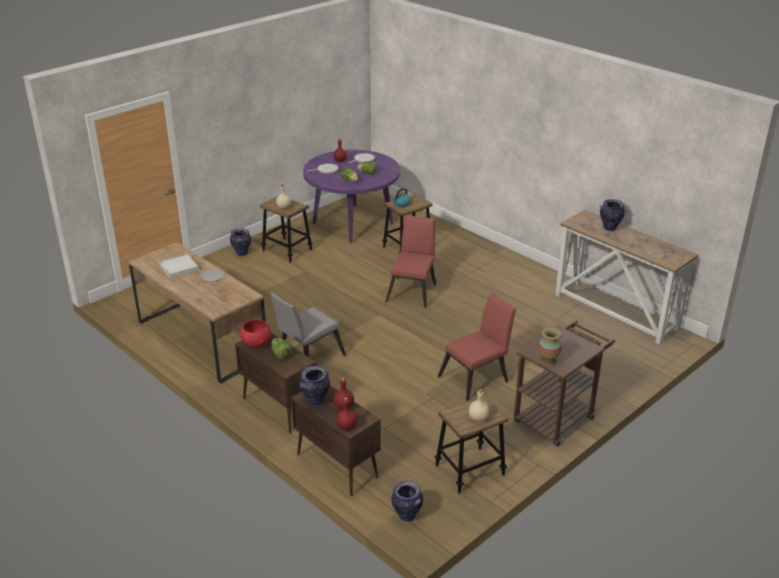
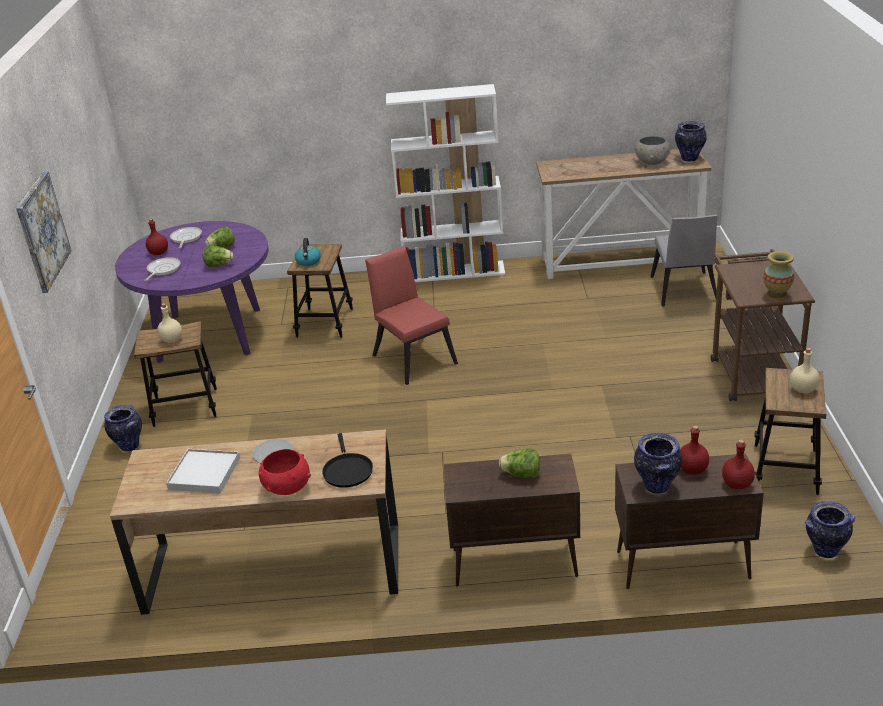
camera: 45 degrees left, 0 degrees up
red bowl [239,320,271,347] -> red bowl moved to [259,449,311,495]
grey chair [270,293,346,357] -> grey chair moved to [651,215,717,306]
red chair [437,293,516,401] -> none
vase [600,199,627,231] -> vase moved to [675,121,707,162]
none -> picture [16,171,71,293]
none -> black frying pan [322,433,373,488]
none -> white bookcase [386,84,505,282]
none -> grey bowl [635,136,671,165]

